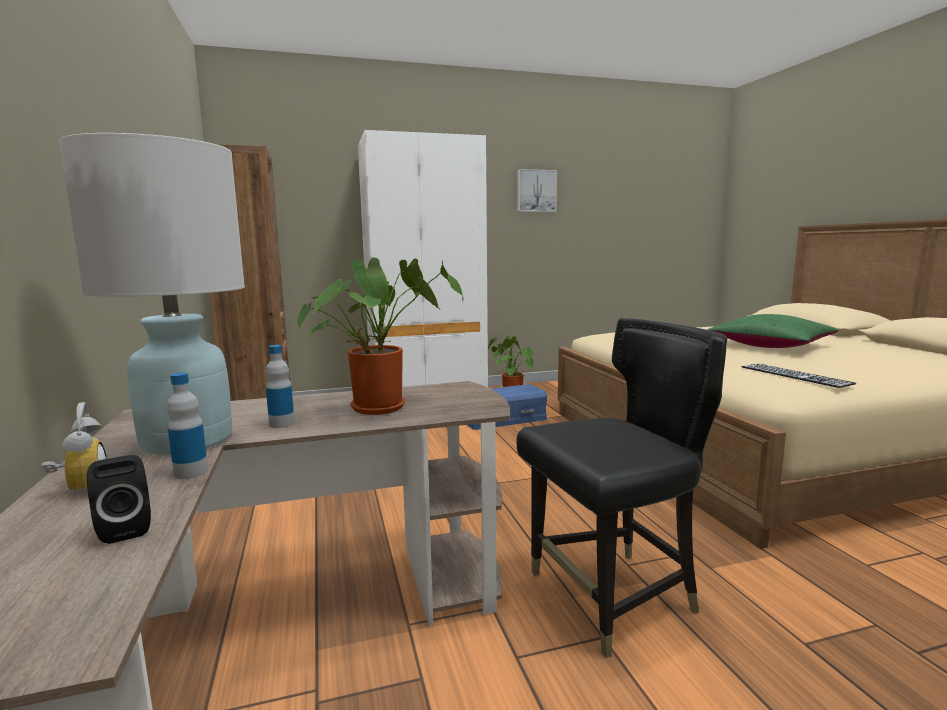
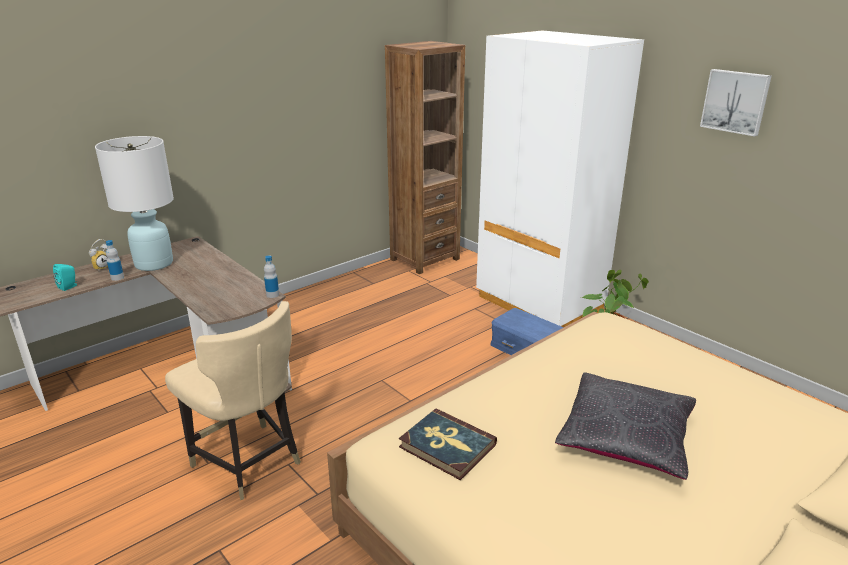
camera: 65 degrees right, 15 degrees up
black speaker [87,455,151,544] -> turquoise speaker [53,264,77,291]
bottle [266,345,295,428] -> bottle moved to [264,256,279,298]
potted plant [297,257,463,415] -> none
black chair [516,318,727,658] -> beige chair [165,301,301,500]
green pillow [708,314,839,348] -> black pillow [555,372,696,480]
keyboard [741,363,856,388] -> book [399,408,497,480]

